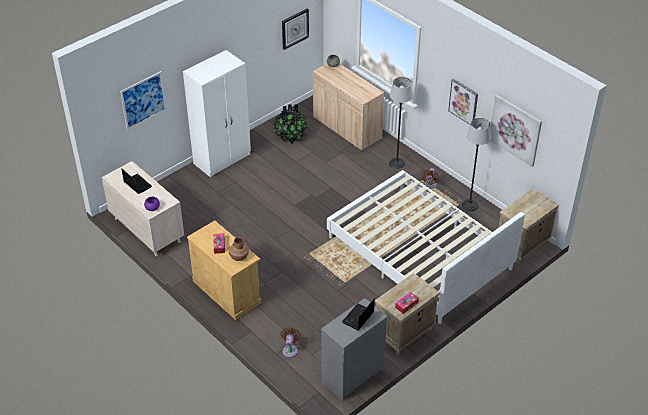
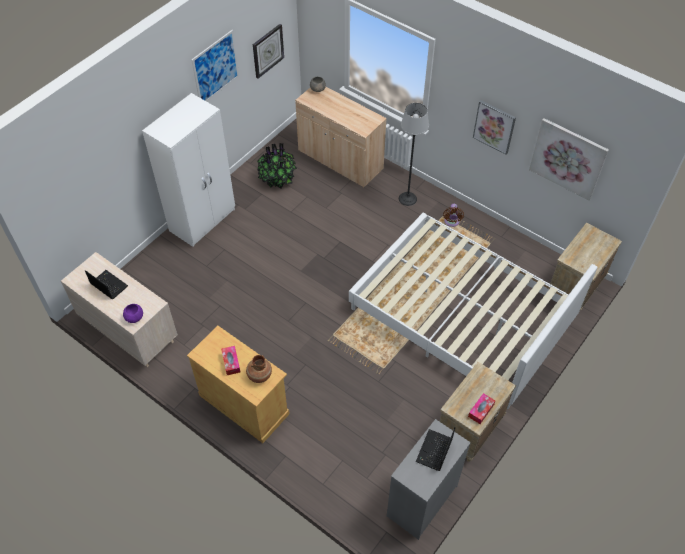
camera: 10 degrees left, 10 degrees up
picture [120,71,166,130] -> picture moved to [192,30,239,102]
brown fan [281,327,301,358] -> none
floor lamp [461,118,491,211] -> none

